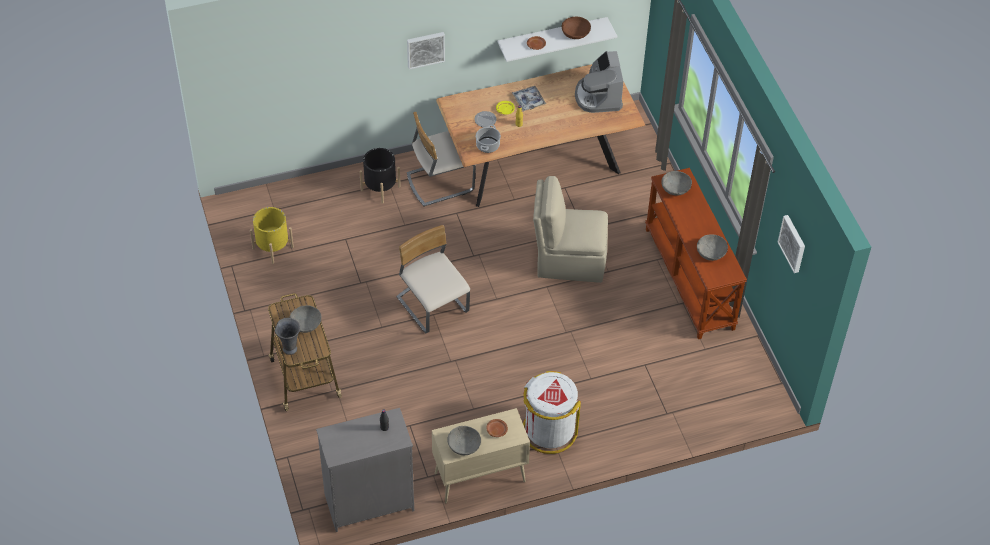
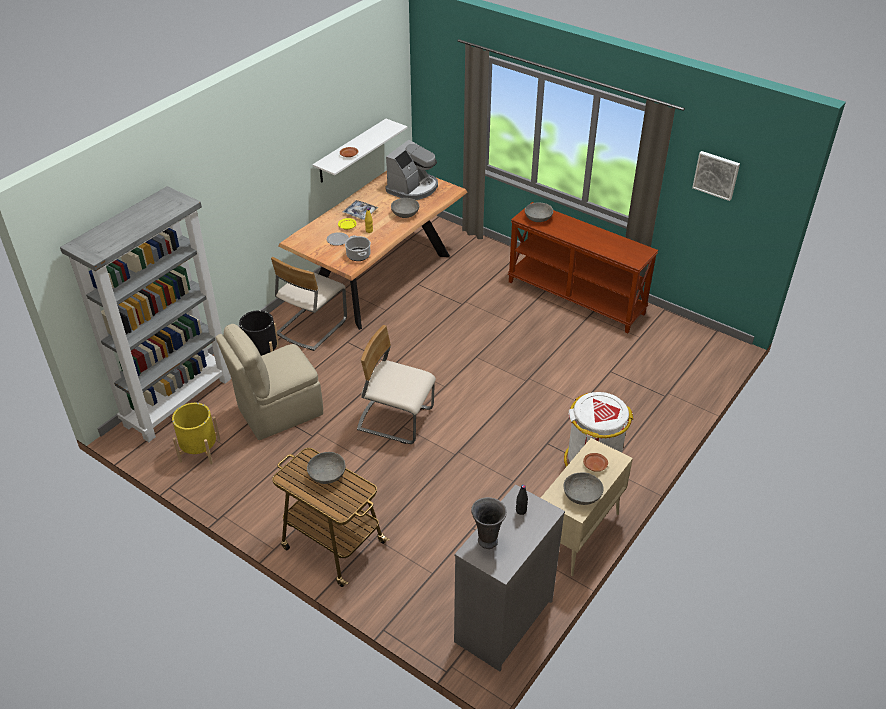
camera: 35 degrees left, 10 degrees down
grey vase [275,318,300,355] -> grey vase moved to [471,497,507,549]
picture [407,32,445,70] -> none
beige chair [533,176,608,283] -> beige chair moved to [216,324,323,440]
brown bowl [562,17,591,39] -> none
coffee machine [575,51,623,113] -> coffee machine turned 105 degrees counterclockwise [385,140,438,200]
grey bowl [697,234,728,261] -> grey bowl moved to [391,198,419,218]
none -> grey bookcase [60,186,231,442]

